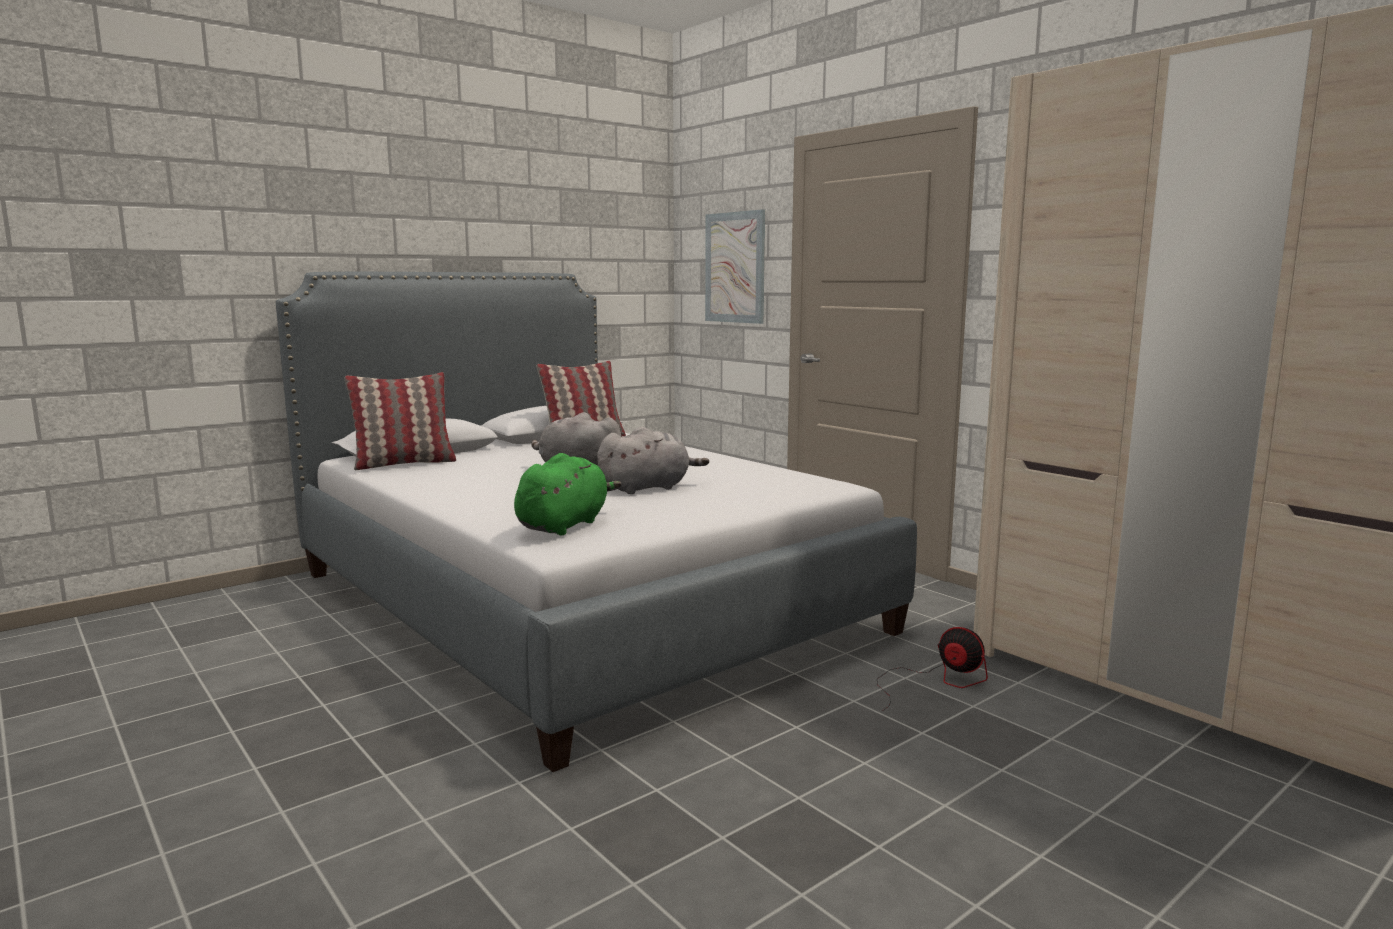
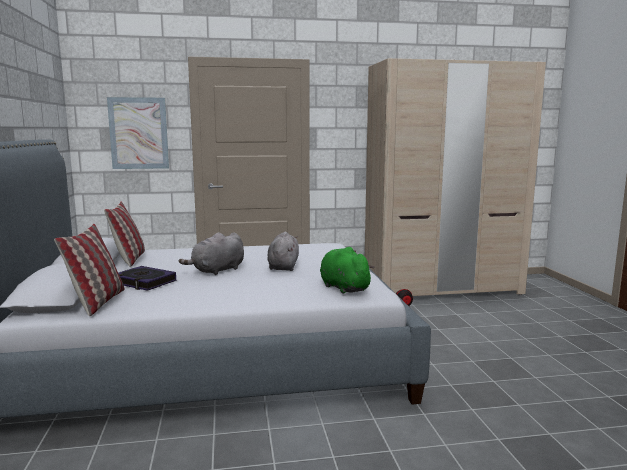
camera: 60 degrees left, 0 degrees up
none -> book [118,266,176,291]

